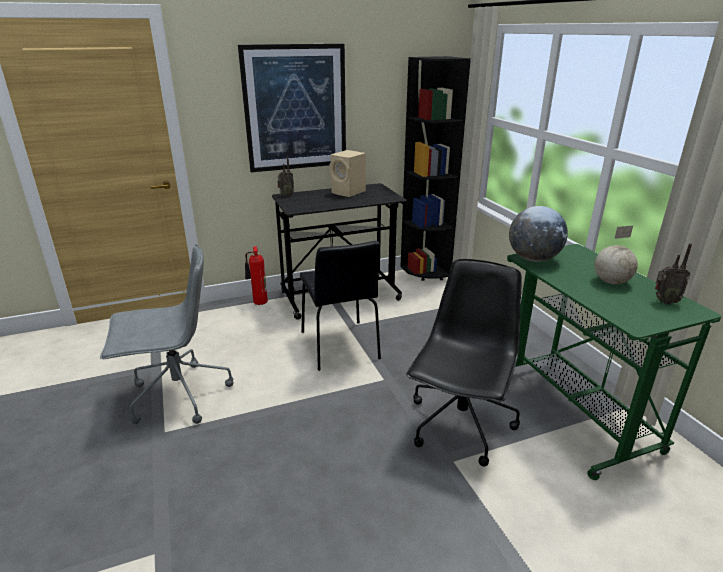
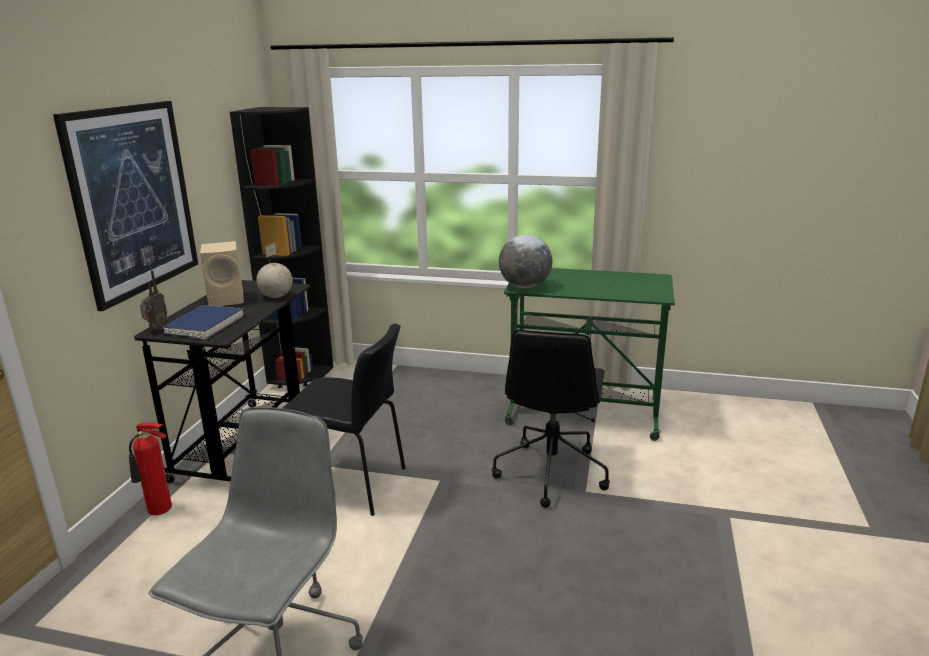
camera: 55 degrees left, 5 degrees down
black office chair [406,259,522,467] -> black office chair turned 135 degrees counterclockwise [492,329,610,508]
globe [594,226,638,284] -> globe moved to [256,243,293,298]
radio [655,243,692,305] -> none
none -> blue book [161,305,243,340]

